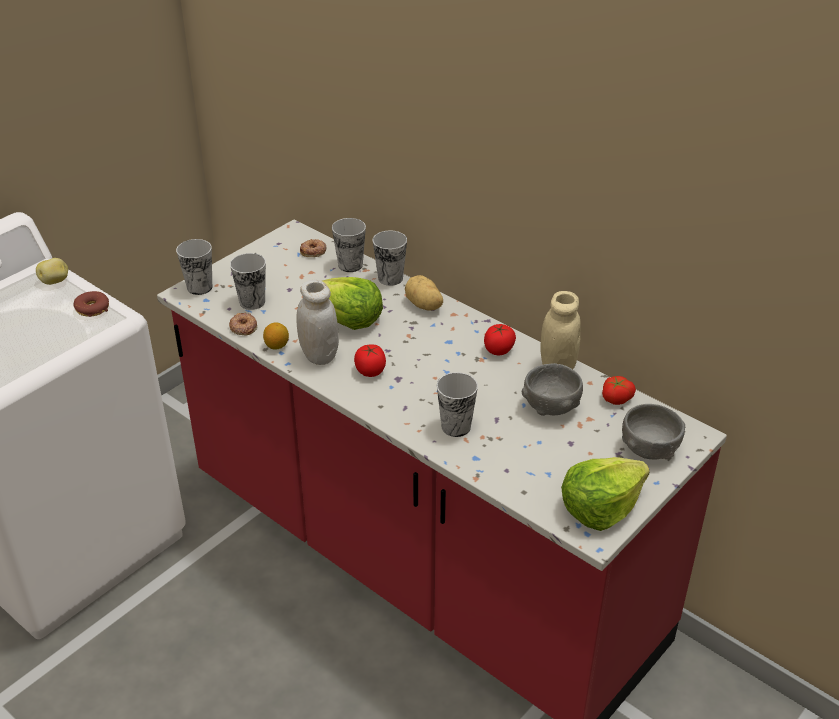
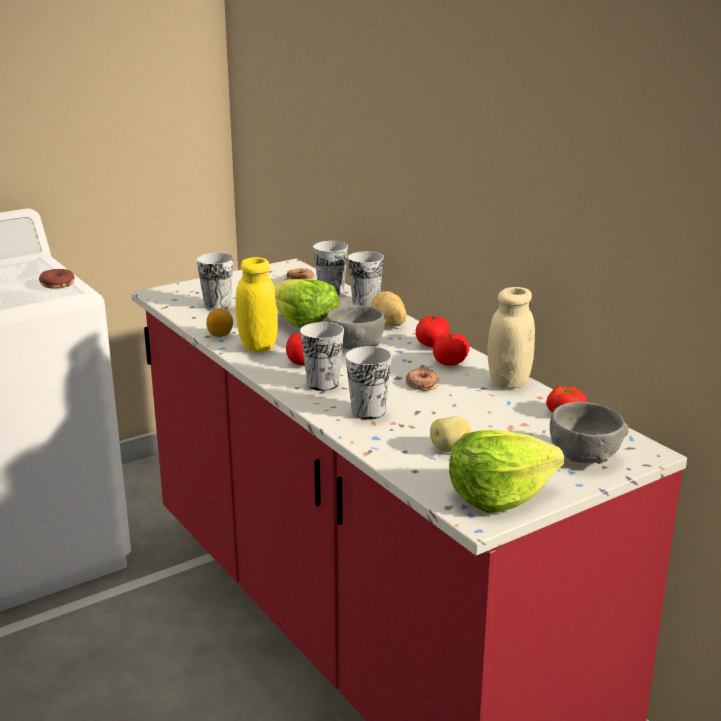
camera: 15 degrees right, 15 degrees down
potato [36,258,68,285] -> potato moved to [430,416,472,452]
cup [176,239,212,295] -> cup moved to [300,322,344,391]
donut [229,312,257,336] -> donut moved to [406,368,439,391]
white jar [296,280,339,365] -> yellow jar [235,257,278,352]
grey bowl [522,363,583,416] -> grey bowl moved to [323,305,386,350]
none -> tomato [416,316,450,347]

